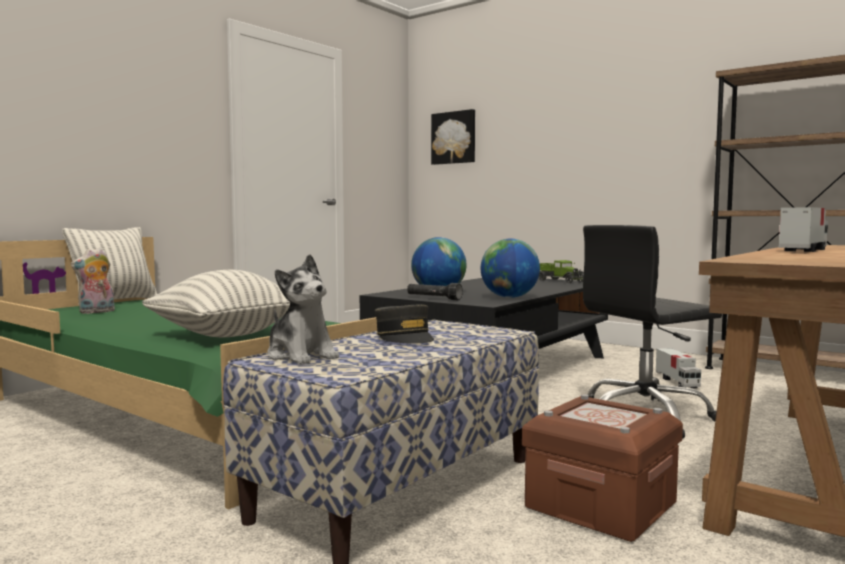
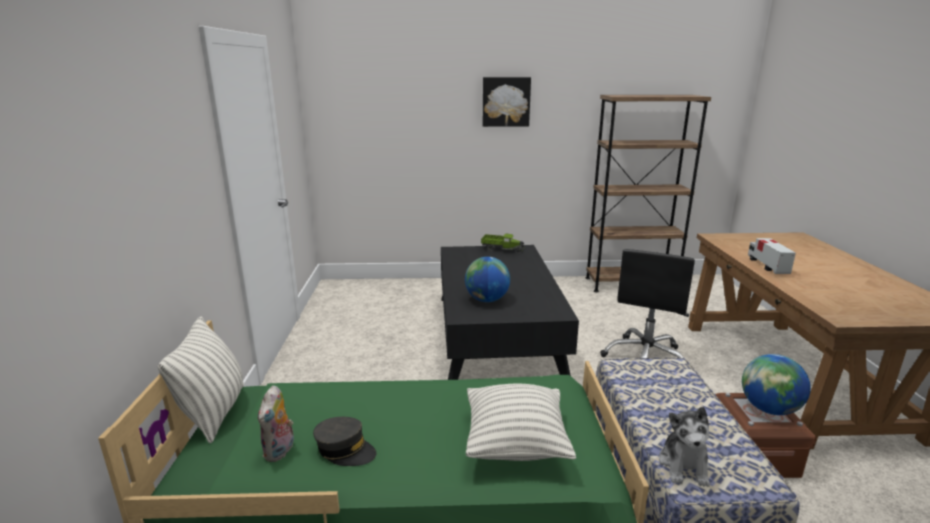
camera: 40 degrees left, 15 degrees up
plush toy [267,254,339,364] -> plush toy turned 90 degrees clockwise [659,407,710,487]
grey cap [375,305,434,344] -> grey cap moved to [313,417,376,466]
black flashlight [407,283,463,300] -> none
picture [431,109,475,165] -> picture moved to [483,77,531,127]
globe [481,238,540,298] -> globe moved to [742,354,811,415]
toy truck [656,348,701,388] -> none

